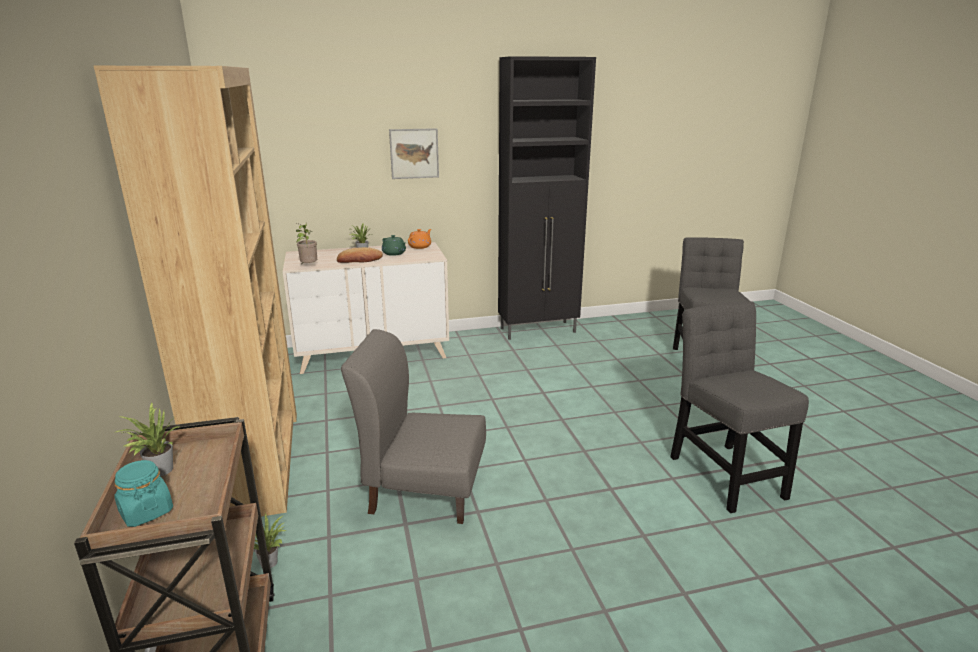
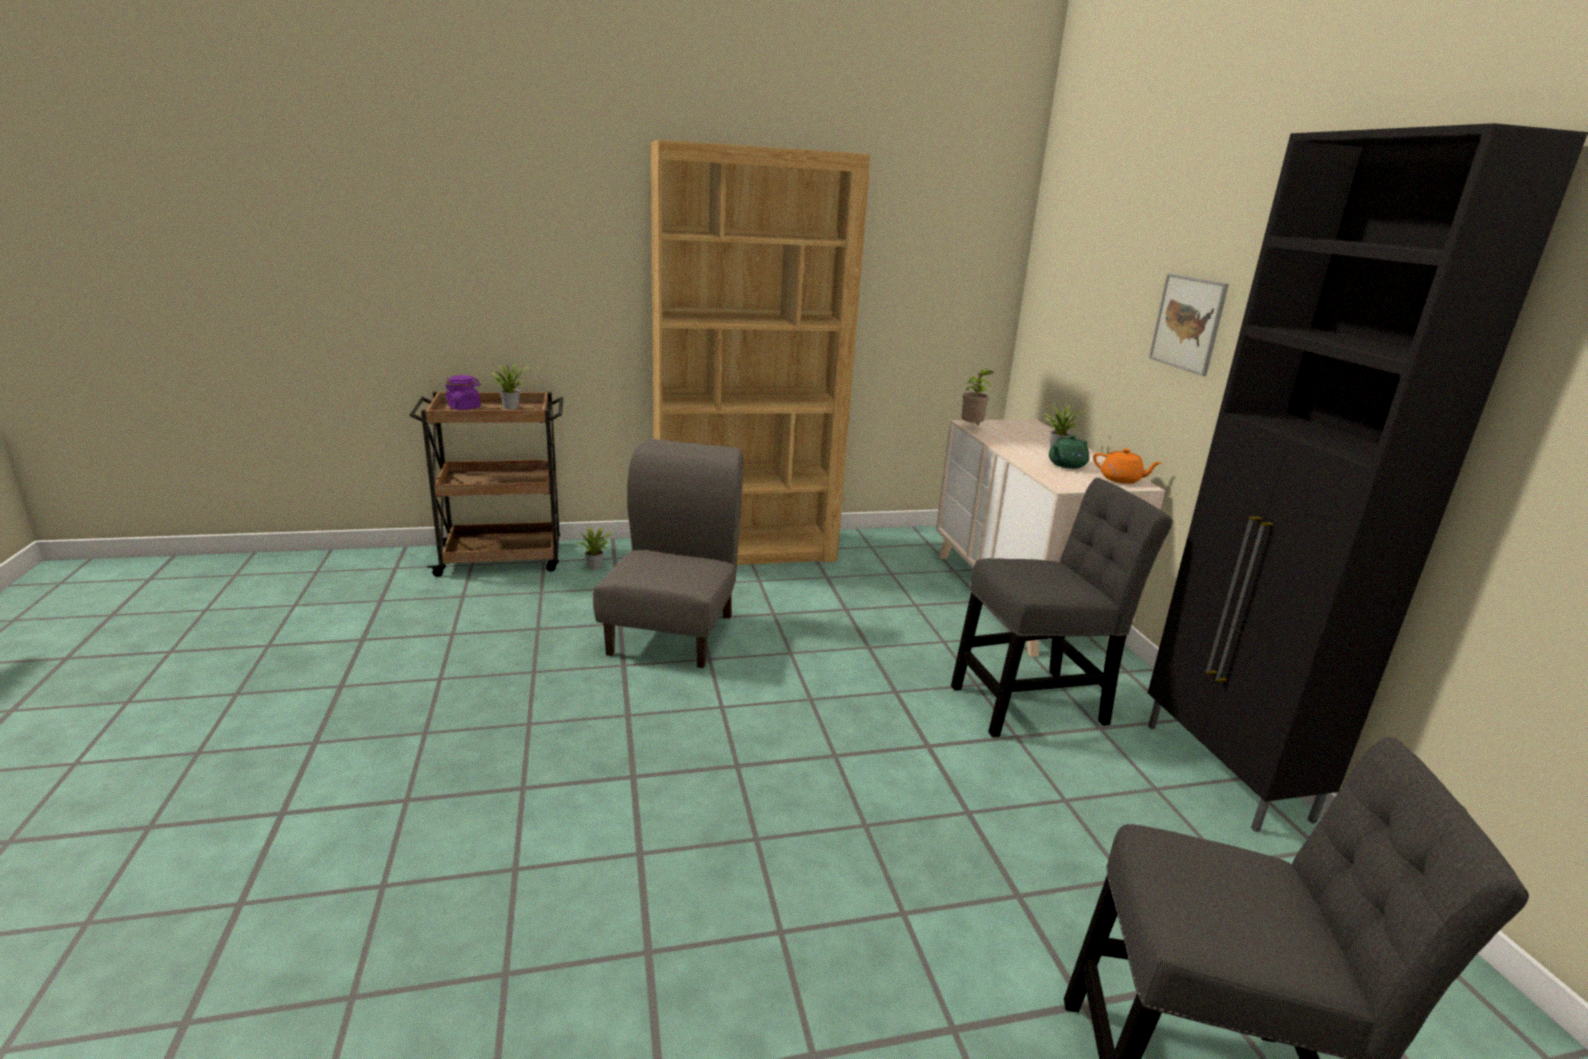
camera: 90 degrees right, 0 degrees up
turquoise jar [114,460,173,527] -> purple jar [445,375,481,410]
bread [337,247,383,263] -> none
grey chair [670,301,809,513] -> grey chair moved to [951,478,1173,737]

